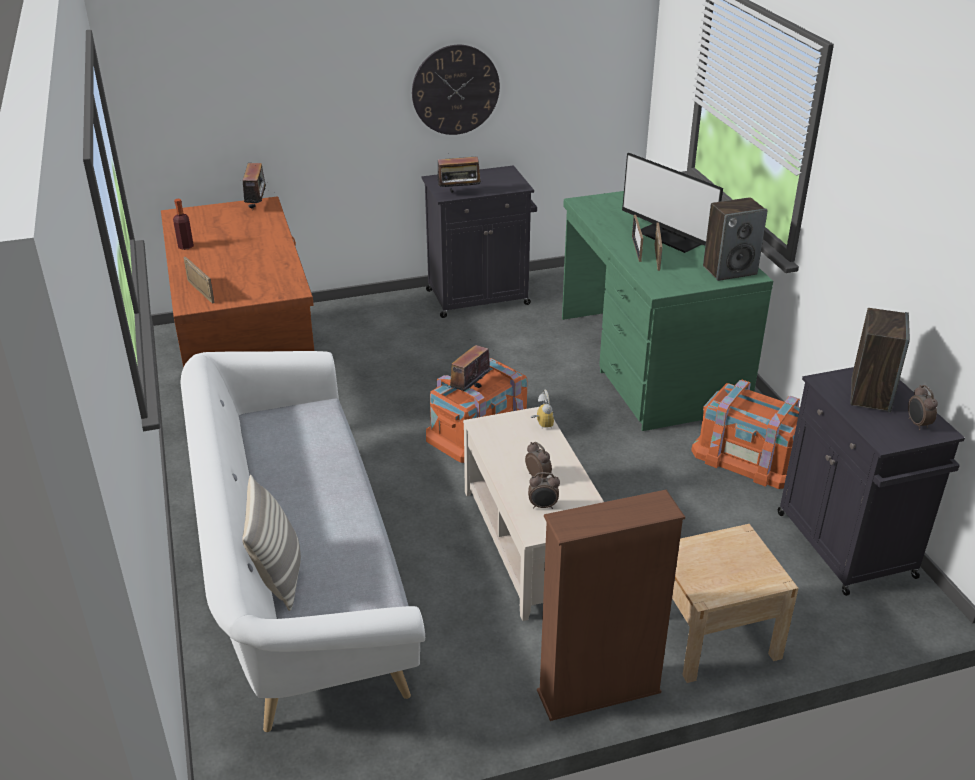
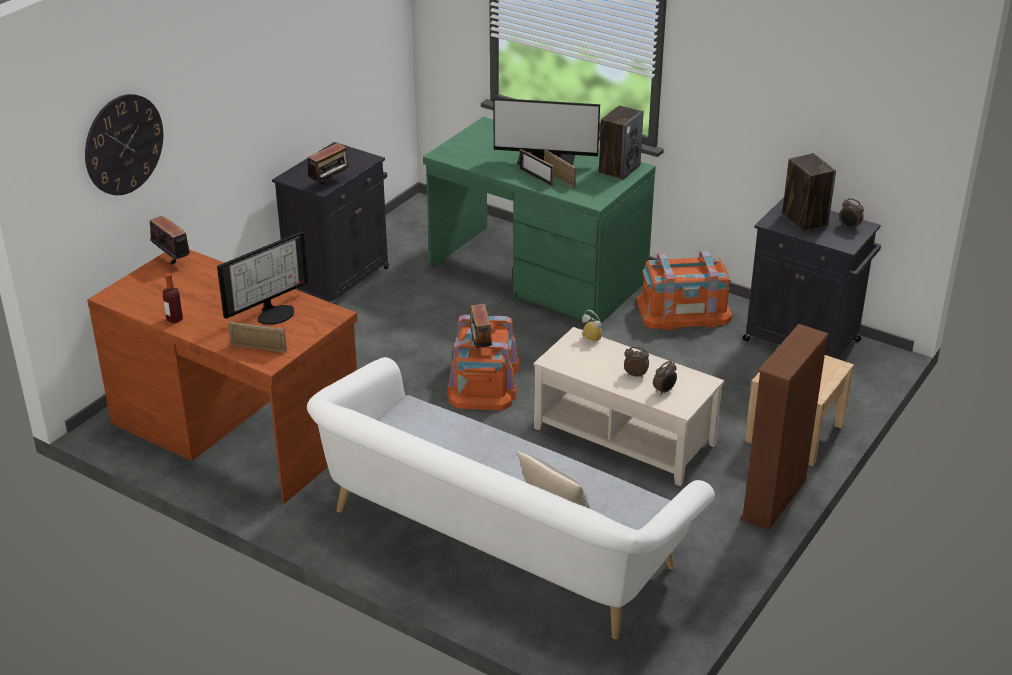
camera: 40 degrees left, 0 degrees up
wall clock [412,45,500,135] -> wall clock moved to [85,94,163,195]
none -> monitor [217,231,308,325]

